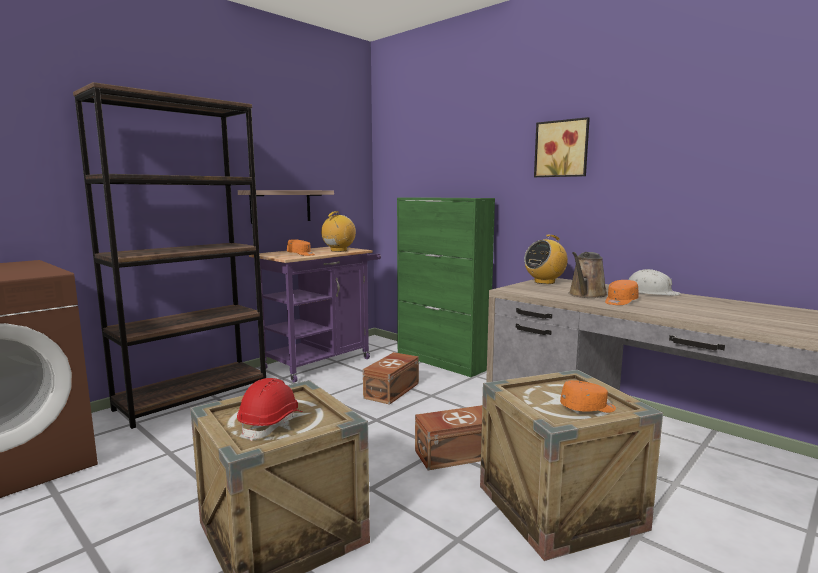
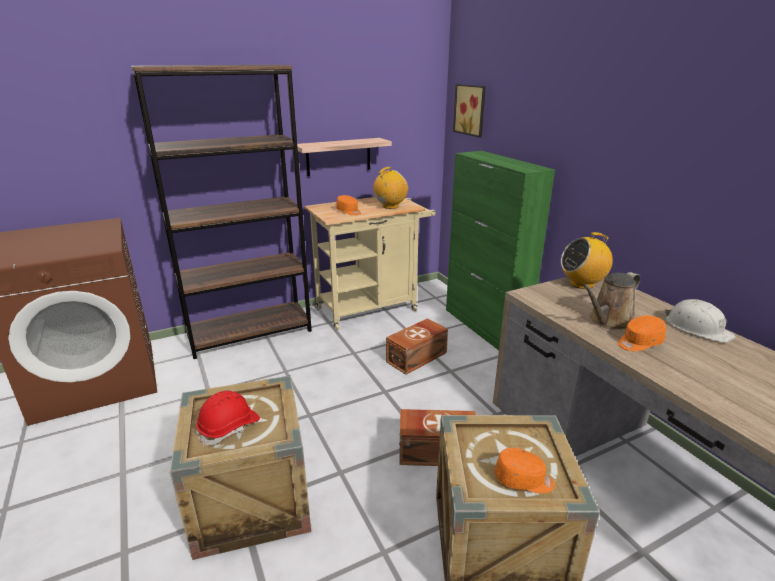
camera: 20 degrees right, 15 degrees up
purple cart [249,247,381,382] -> beige cart [305,197,436,330]
picture [534,117,590,177] -> picture moved to [453,84,486,138]

